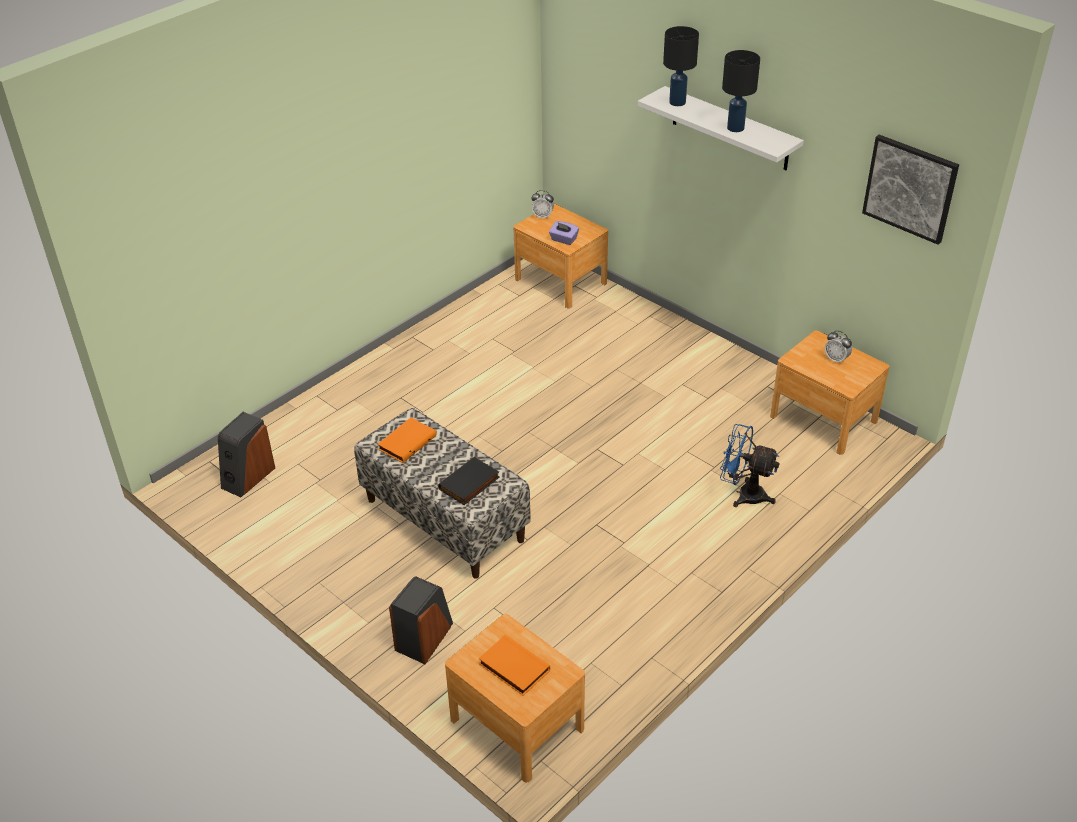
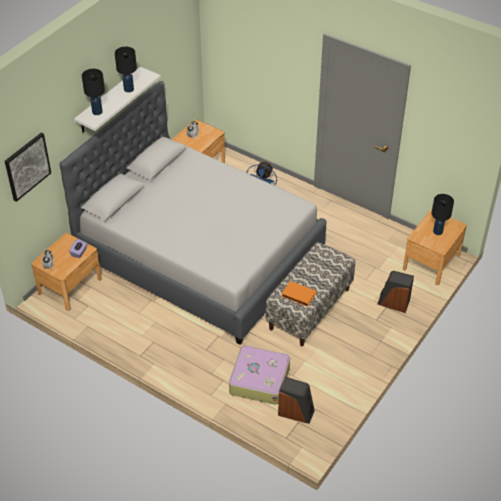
camera: 100 degrees left, 5 degrees up
black book [438,457,500,505] -> none
orange book [479,635,550,696] -> black table lamp [432,194,454,235]
picture [862,135,959,245] -> picture moved to [5,133,51,202]
none -> grey bed [60,81,326,345]
none -> suitcase [229,345,290,405]

